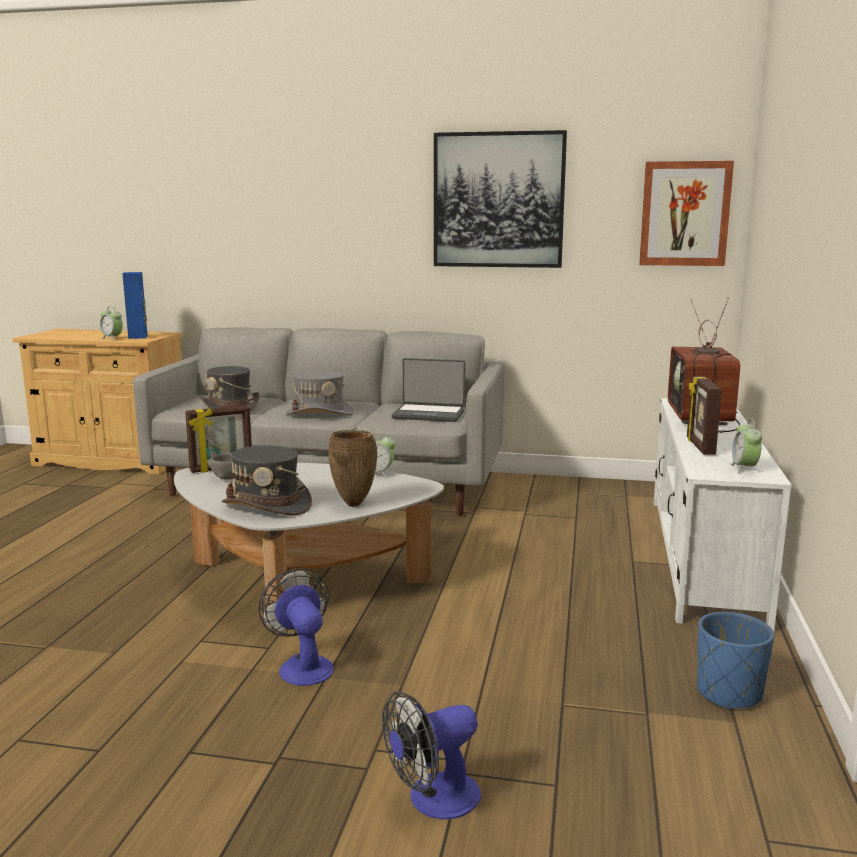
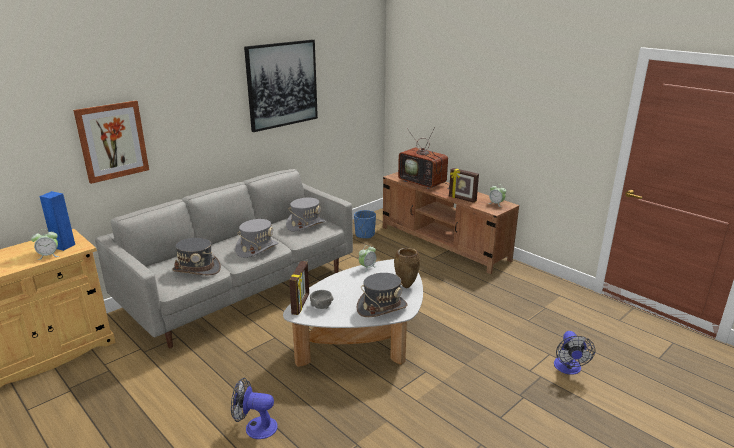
camera: 55 degrees left, 10 degrees up
fan [258,568,333,686] -> fan moved to [231,378,278,439]
laptop [391,358,465,422] -> grey hat [286,198,325,231]
picture [639,161,734,266] -> picture moved to [73,100,149,184]
white tv stand [654,398,792,632] -> brown tv stand [383,172,519,274]
blue planter [697,612,774,710] -> blue planter moved to [354,210,376,239]

